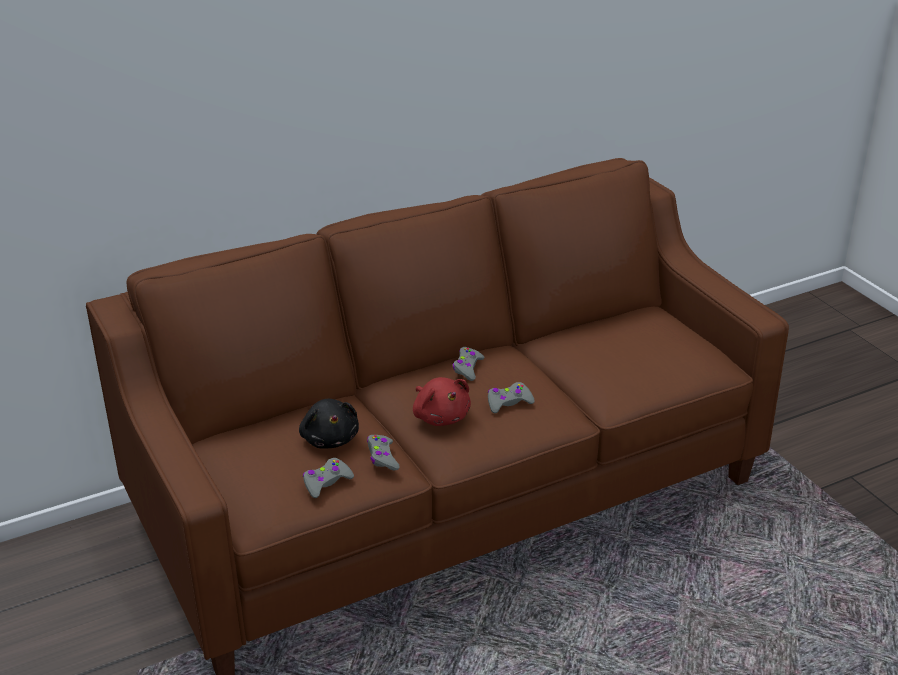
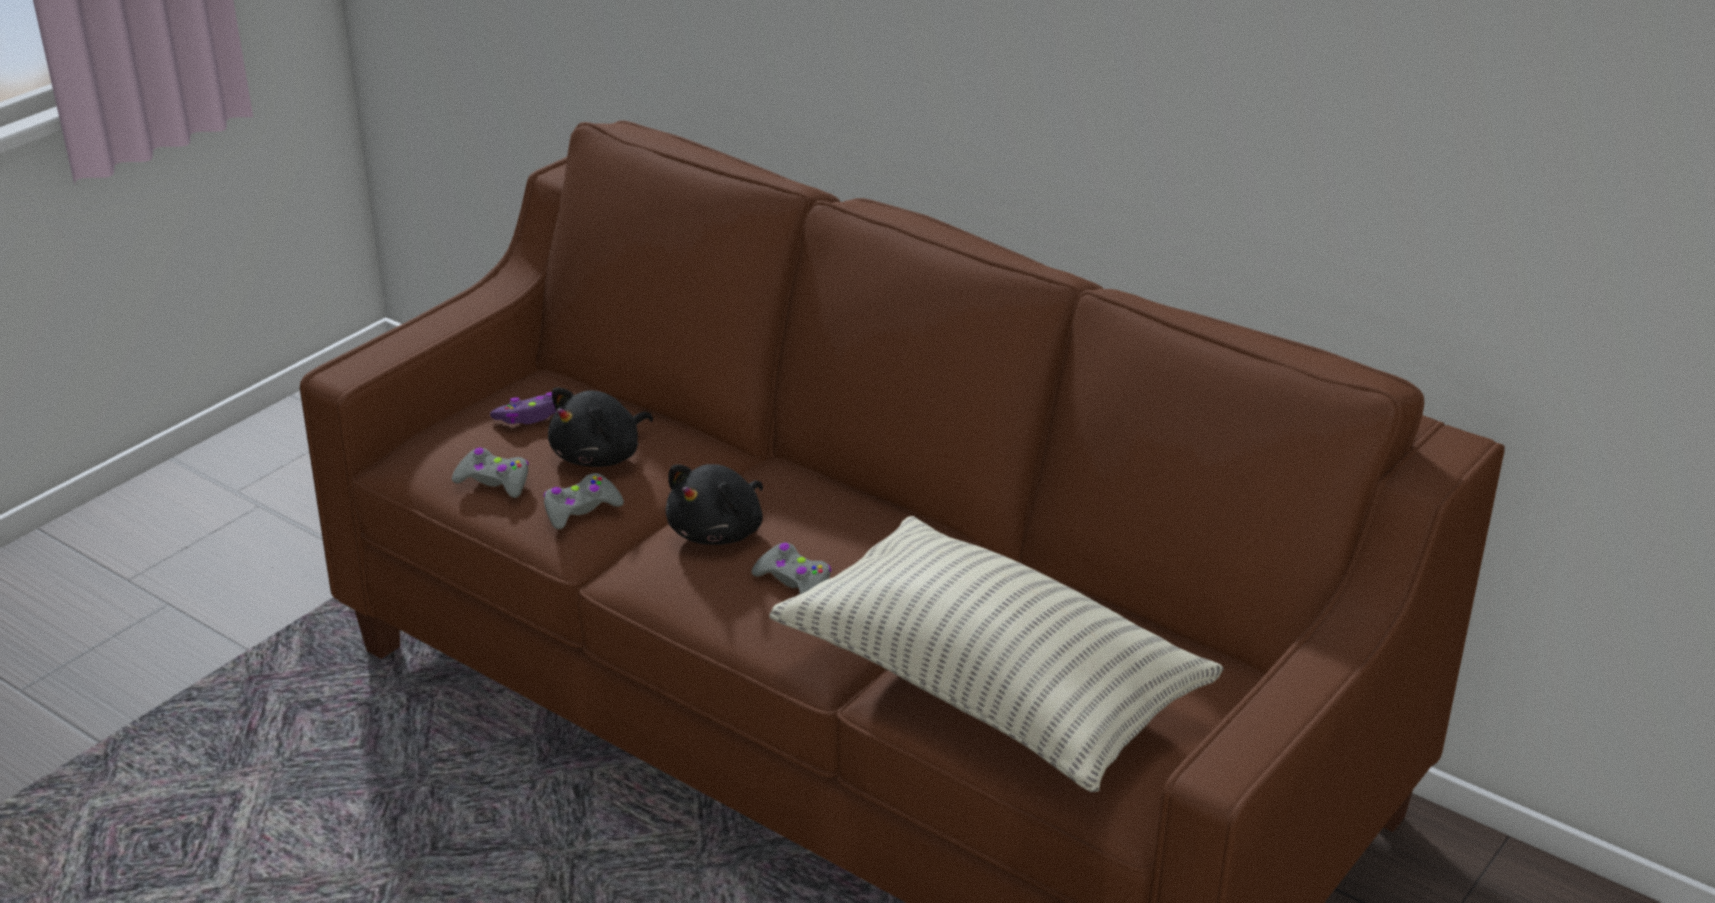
camera: 65 degrees right, 0 degrees up
red plush toy [413,377,471,426] -> black plush toy [665,464,763,545]
grey game controller [452,347,484,381] -> none
none -> purple game controller [490,392,556,424]
none -> pillow [769,516,1224,792]

